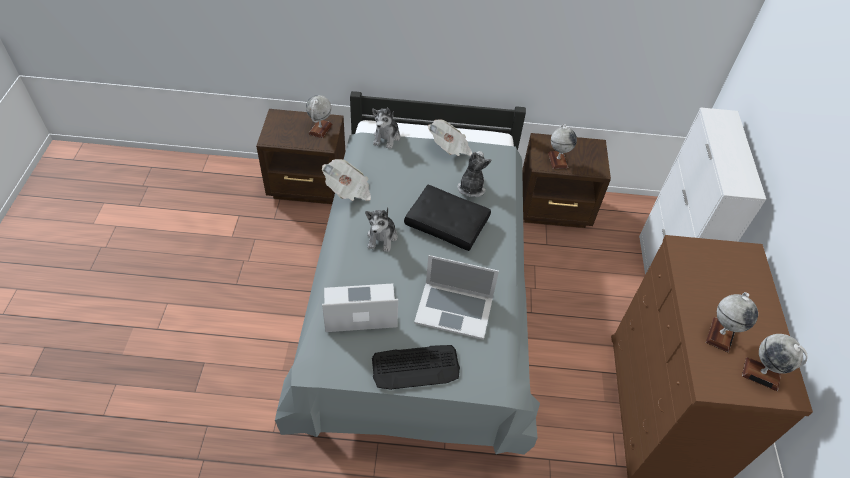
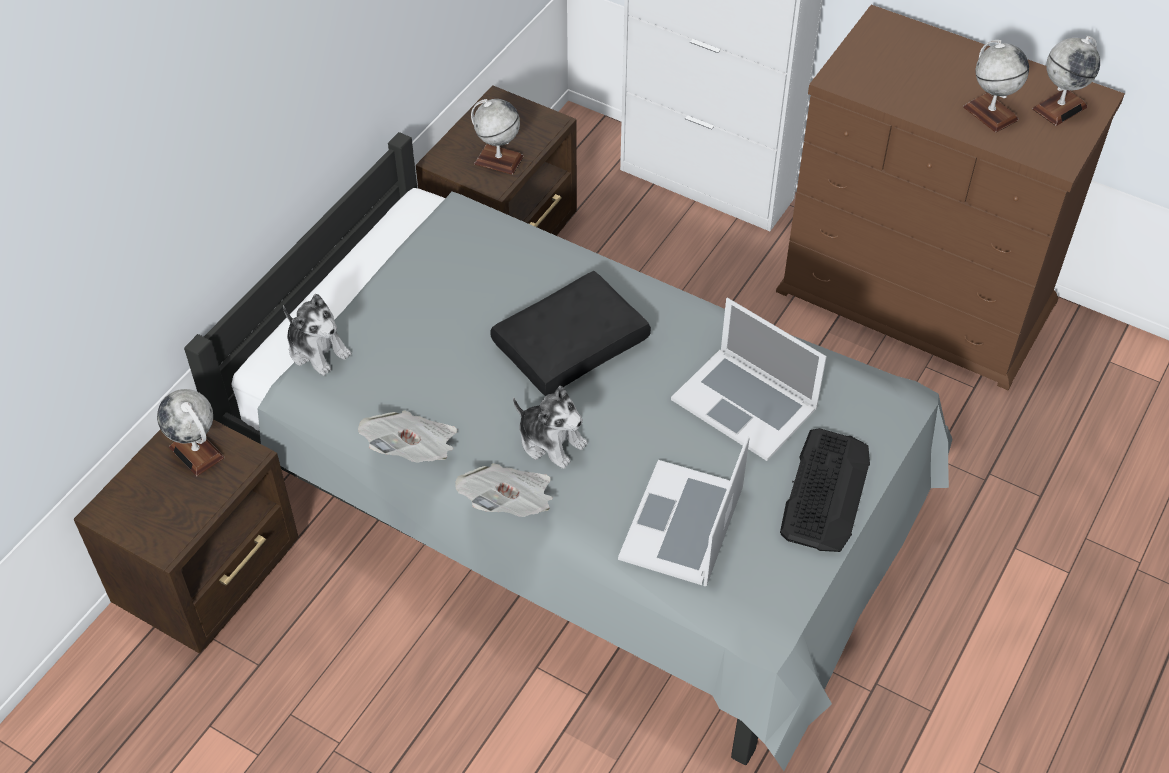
camera: 60 degrees left, 0 degrees up
laptop [414,255,499,340] -> laptop turned 90 degrees clockwise [671,298,827,461]
newspaper [428,119,472,156] -> newspaper moved to [455,463,553,517]
plush toy [458,151,491,197] -> none

